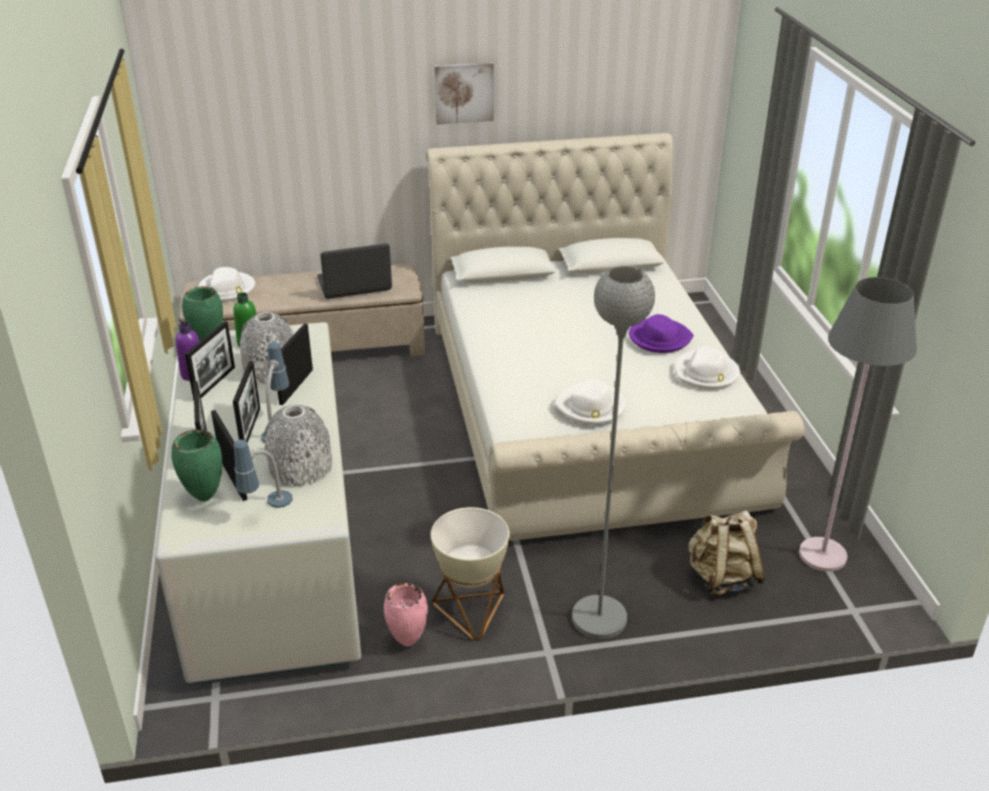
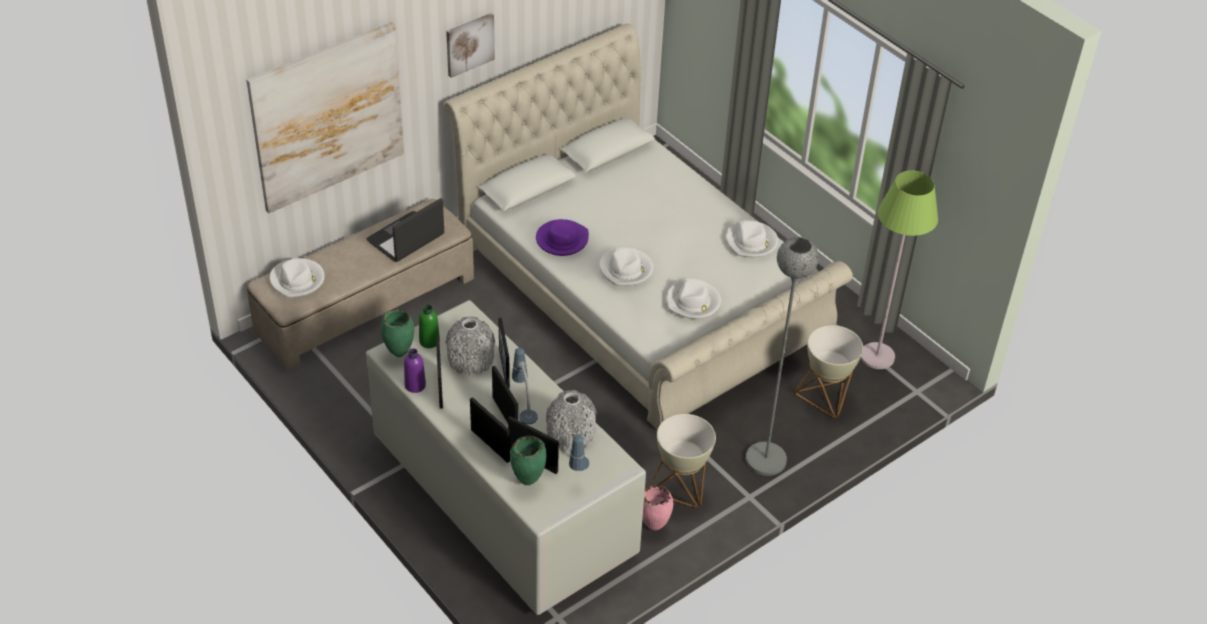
camera: 30 degrees left, 10 degrees up
purple hat [629,314,694,353] -> purple hat moved to [536,219,589,256]
beige backpack [688,510,765,596] -> planter [794,325,863,418]
grey floor lamp [799,277,917,572] -> green floor lamp [861,170,938,369]
none -> picture [246,22,404,213]
none -> white hat [600,248,653,286]

